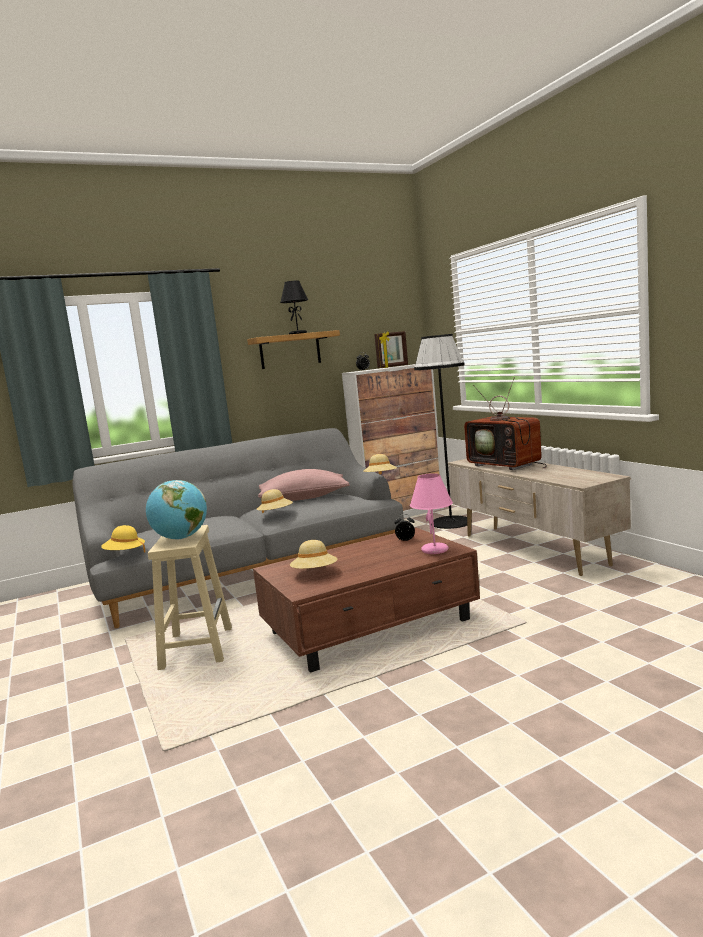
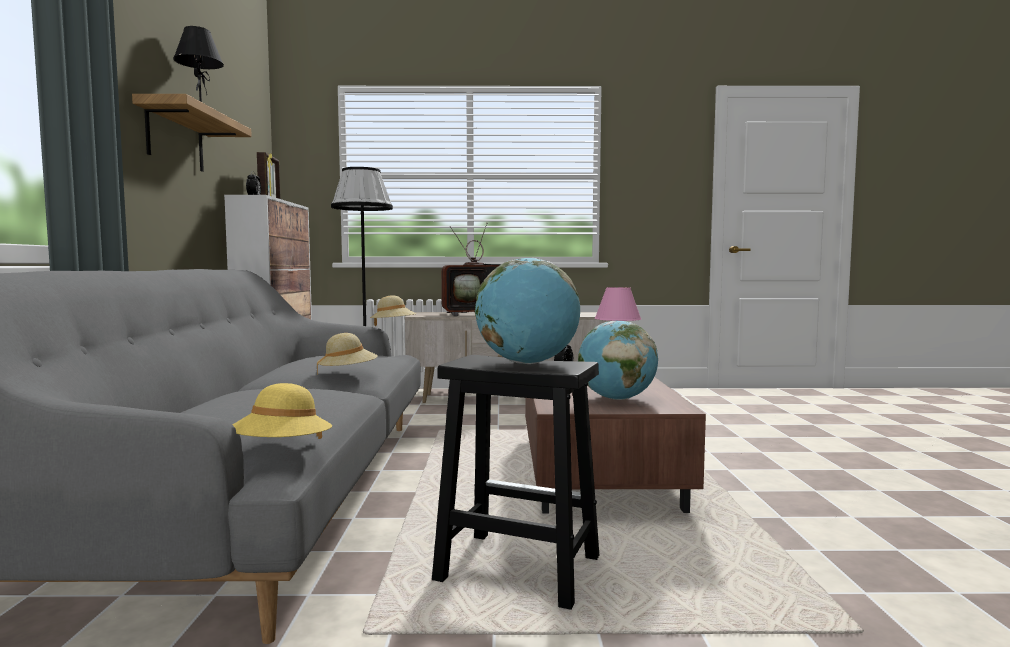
camera: 65 degrees left, 5 degrees down
beige stool [148,525,232,670] -> black stool [432,355,599,610]
pink pillow [258,469,350,501] -> none
beige hat [290,540,337,569] -> globe [578,321,658,400]

